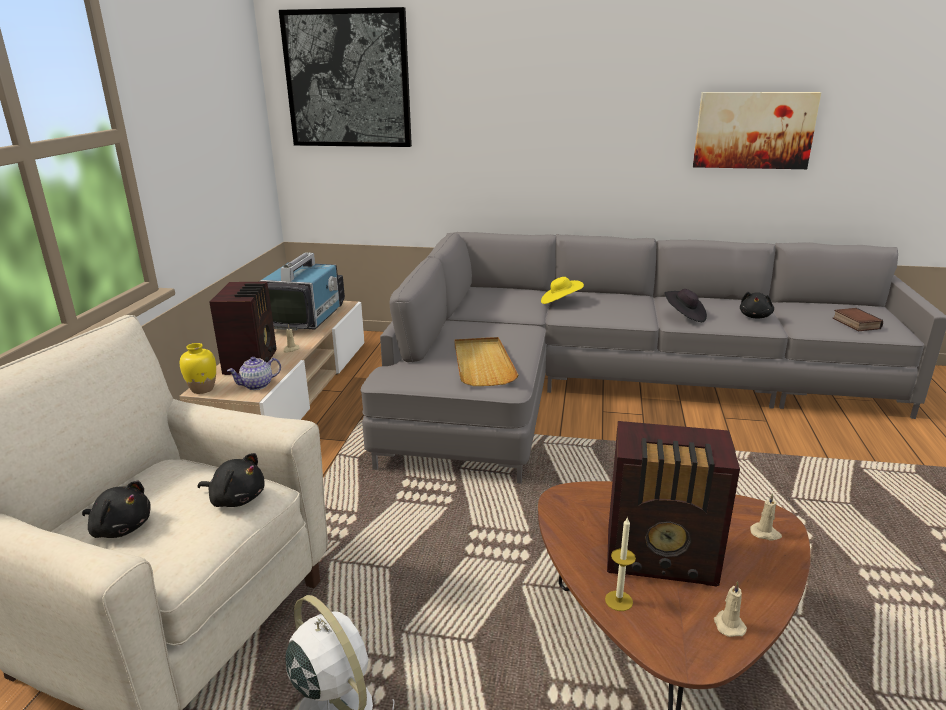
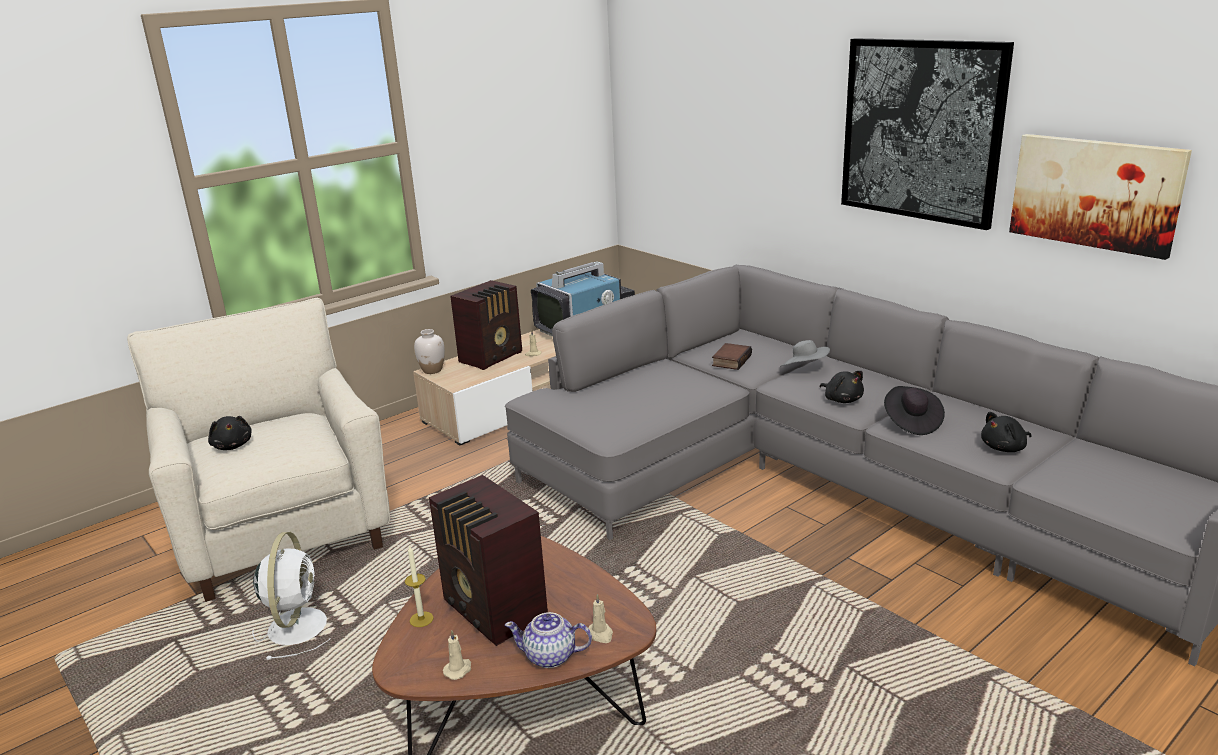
camera: 40 degrees right, 0 degrees up
yellow vase [180,343,216,394] -> white vase [414,329,445,374]
black plush toy [198,453,265,507] -> black plush toy moved to [820,371,864,403]
teapot [227,357,281,390] -> teapot moved to [505,612,592,668]
picture [279,7,412,147] -> picture moved to [841,38,1014,230]
beige tray [454,337,518,386] -> none
yellow hat [541,277,584,304] -> grey hat [780,340,830,367]
book [833,308,883,331] -> book moved to [712,343,752,370]

